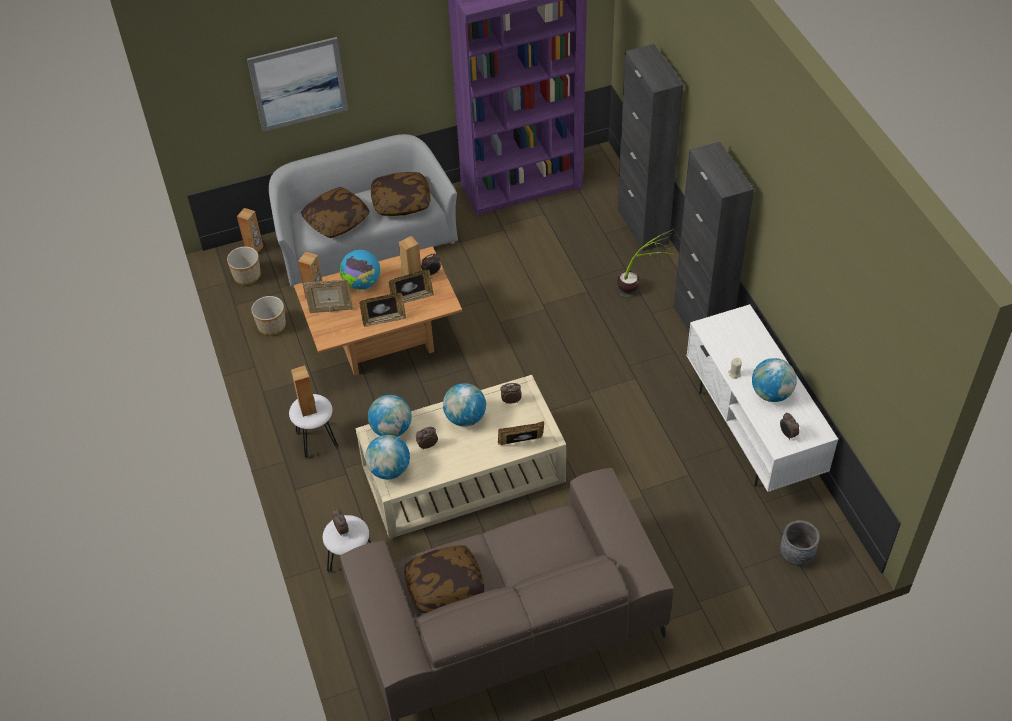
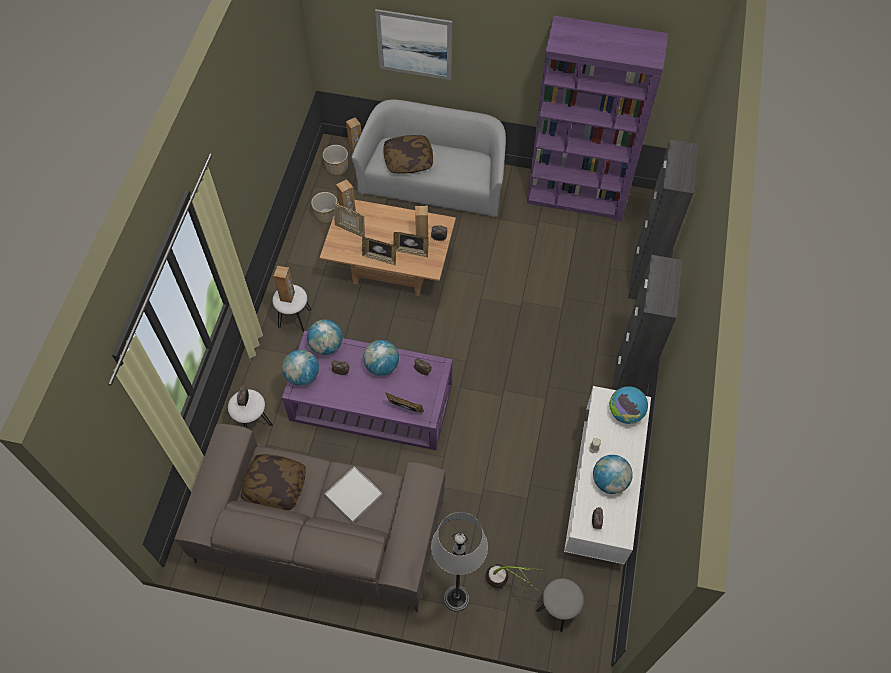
camera: 30 degrees right, 10 degrees up
globe [340,250,381,290] -> globe moved to [609,386,648,424]
beige coffee table [356,375,566,539] -> purple coffee table [282,331,453,450]
pillow [371,172,431,216] -> none
potted plant [617,229,675,297] -> potted plant moved to [486,564,543,594]
grey planter [780,520,820,565] -> grey stool [536,578,584,633]
none -> white tray [325,466,383,523]
none -> grey floor lamp [431,512,488,612]

